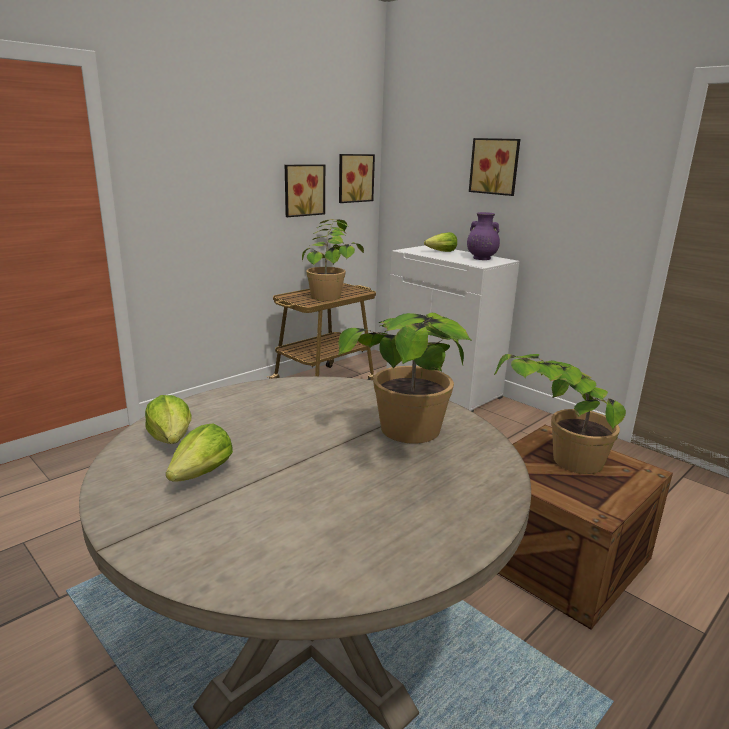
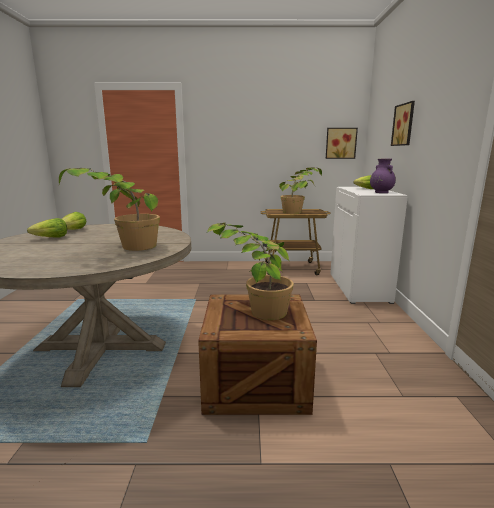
camera: 45 degrees right, 5 degrees down
picture [285,164,325,217] -> none

